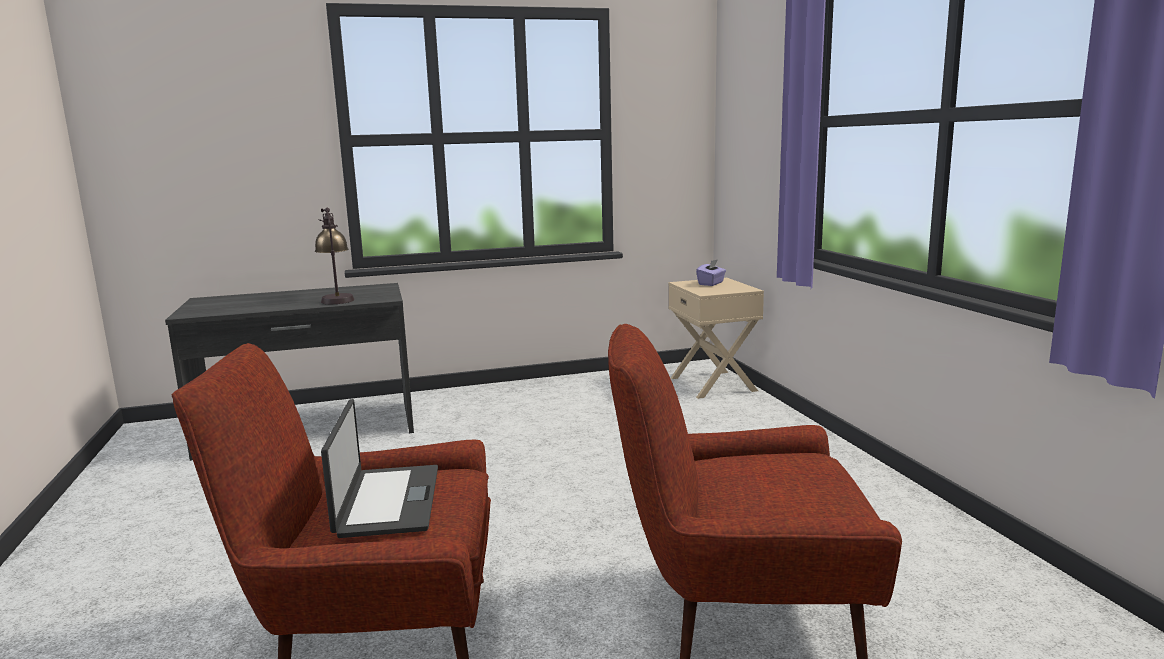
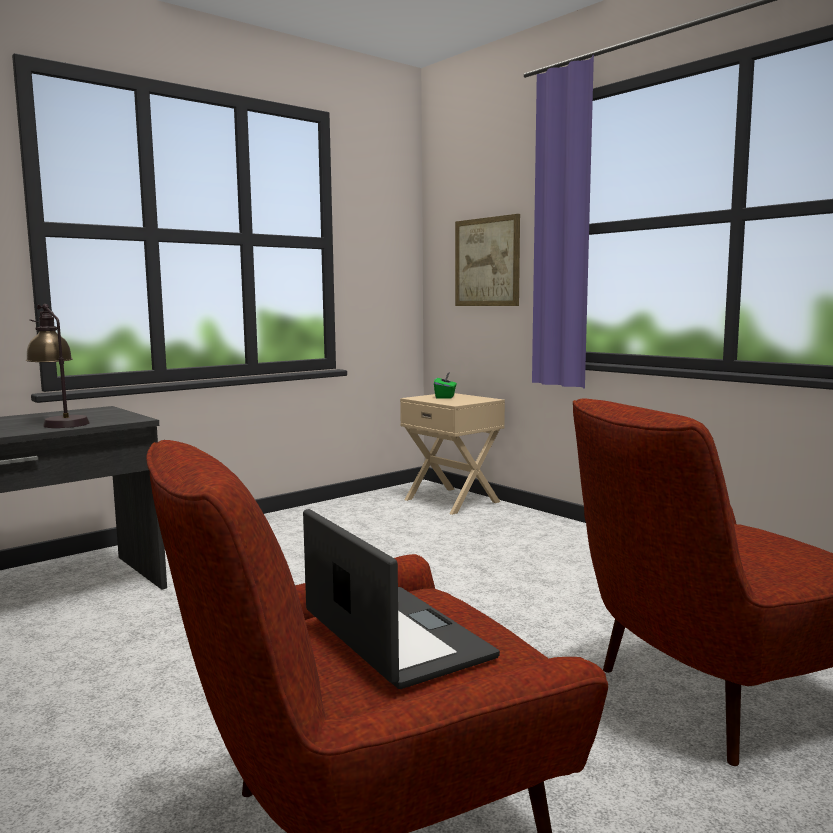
camera: 25 degrees left, 5 degrees down
purple tissue box [696,259,726,286] -> green tissue box [434,372,457,399]
none -> picture [455,214,520,306]

